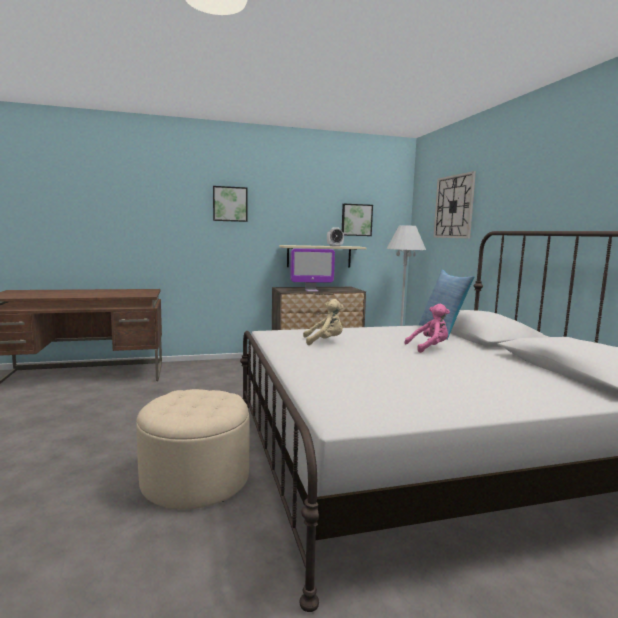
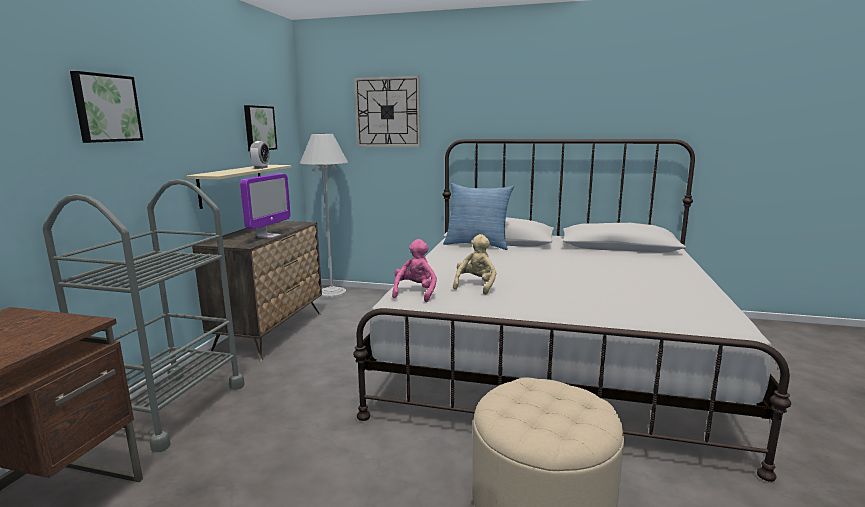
camera: 60 degrees left, 5 degrees up
pink plush toy [404,304,450,353] -> pink plush toy moved to [392,239,437,302]
none -> grey cart [43,179,245,452]

